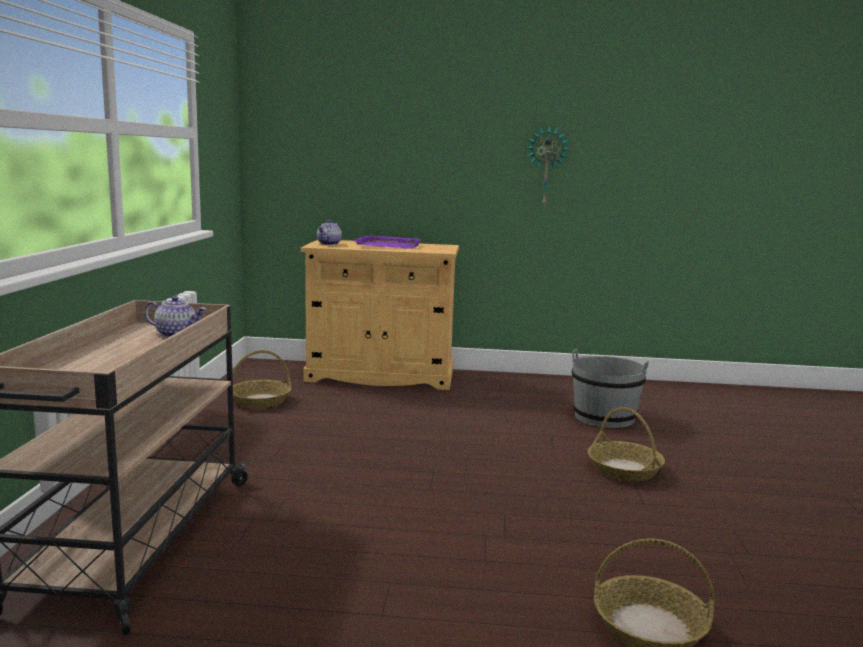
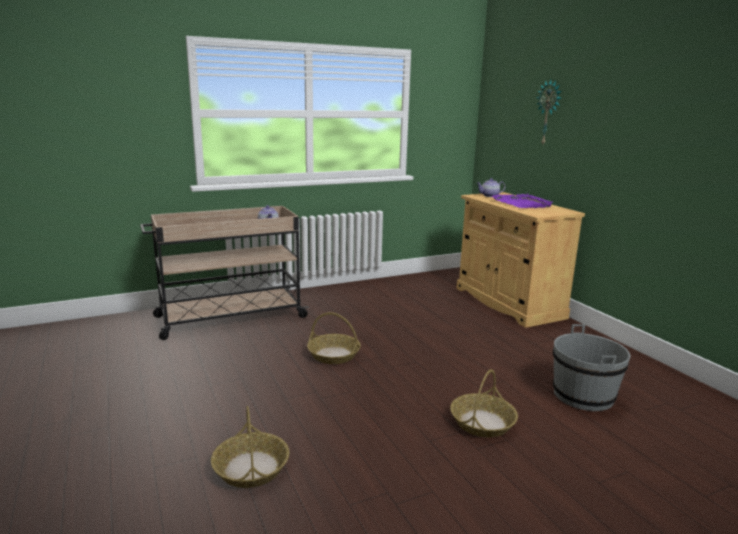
camera: 60 degrees right, 5 degrees up
basket [232,350,291,408] -> basket moved to [307,312,361,364]
wall clock [527,125,570,205] -> wall clock moved to [536,80,562,144]

